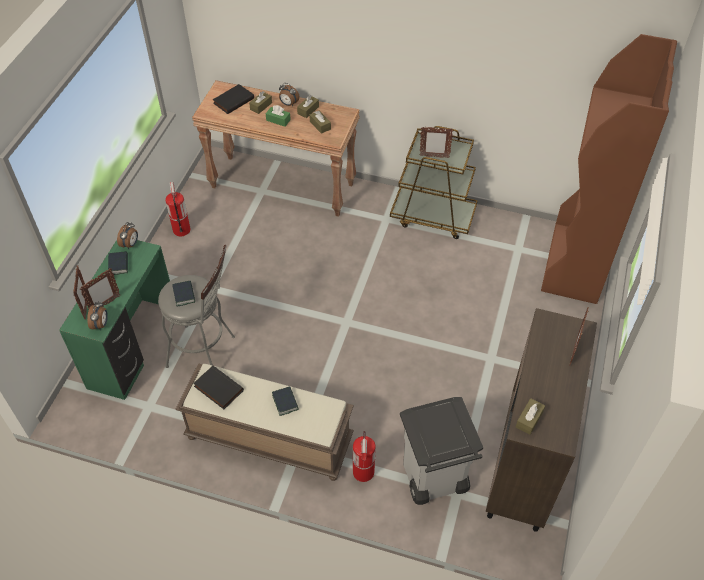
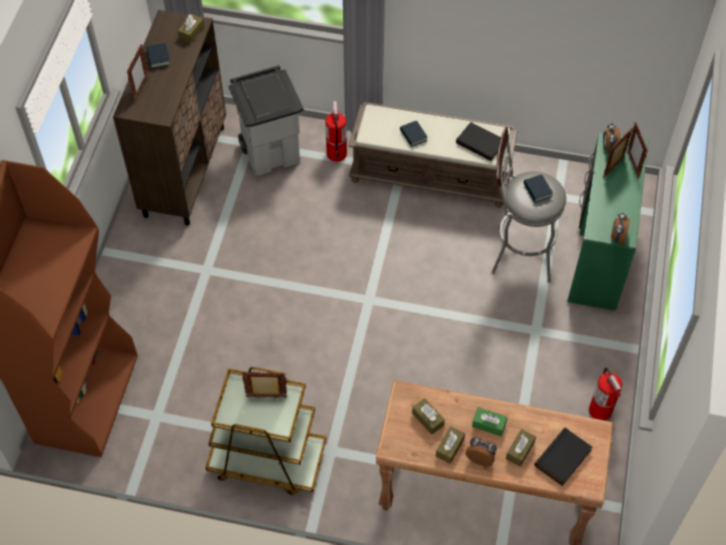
camera: 175 degrees right, 5 degrees up
book [108,251,128,275] -> book moved to [146,43,170,69]

